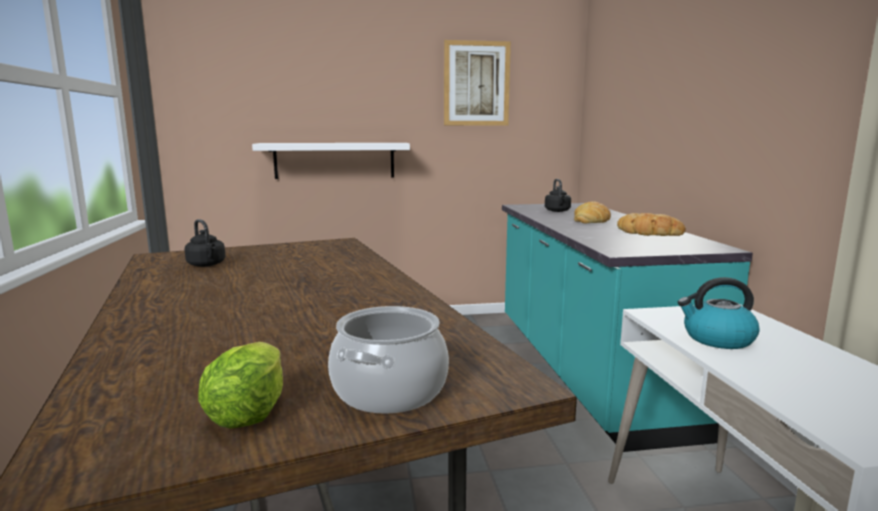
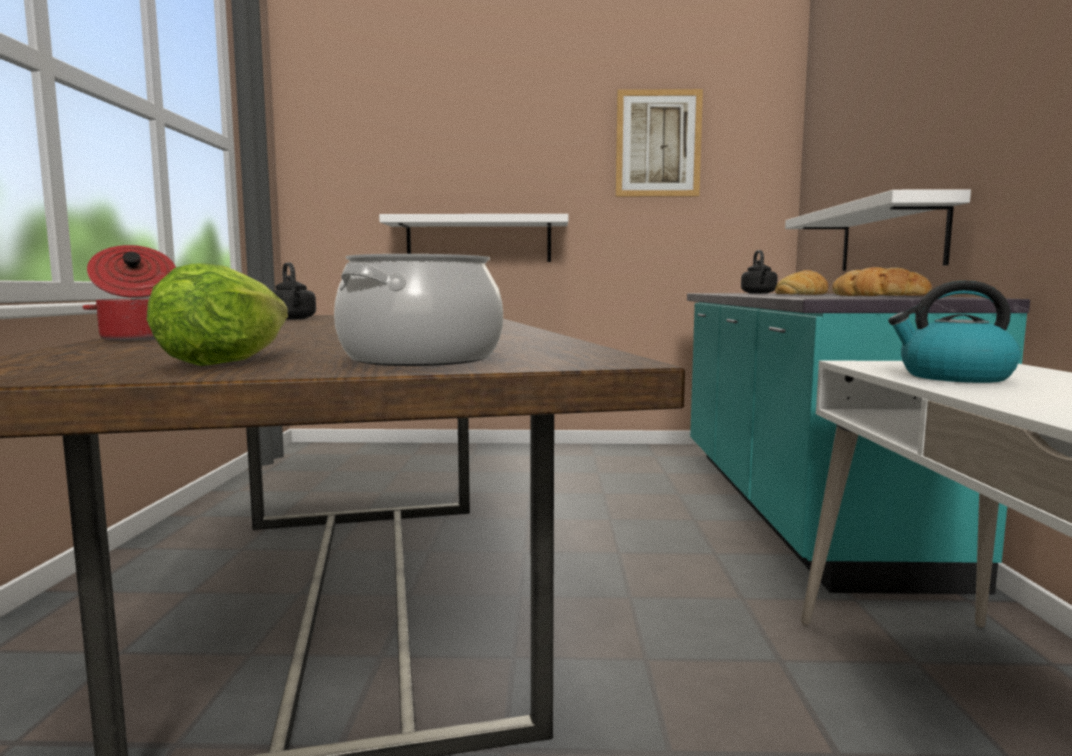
camera: 10 degrees right, 5 degrees down
none -> cooking pot [83,245,176,341]
none -> white shelf [785,189,971,271]

